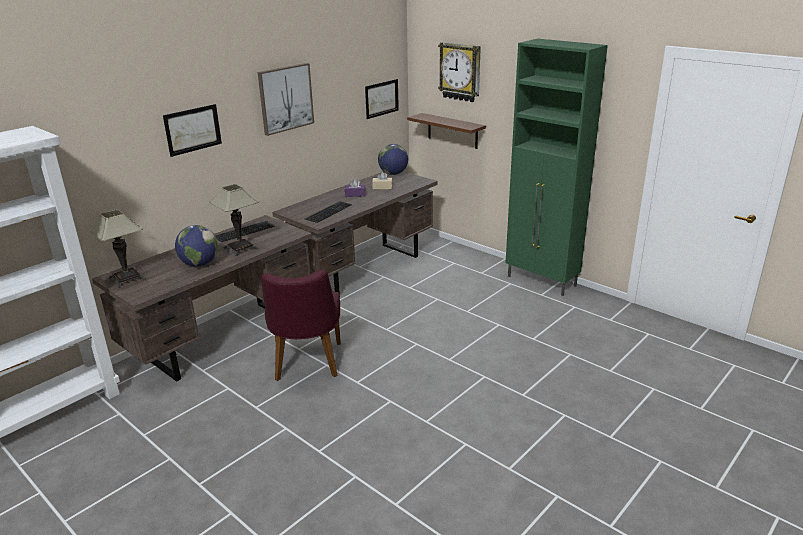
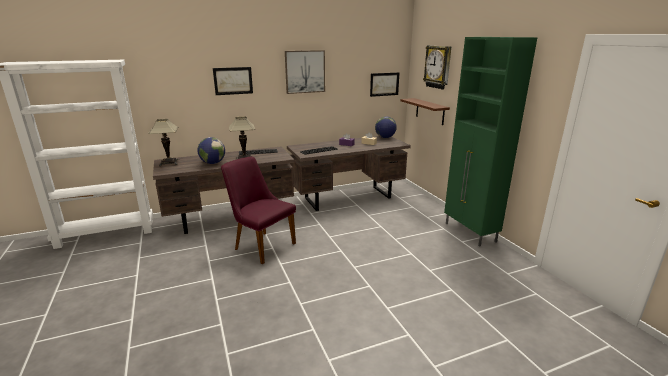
camera: 25 degrees right, 5 degrees down
purple chair [261,270,341,381] -> purple chair turned 105 degrees clockwise [221,156,296,264]

